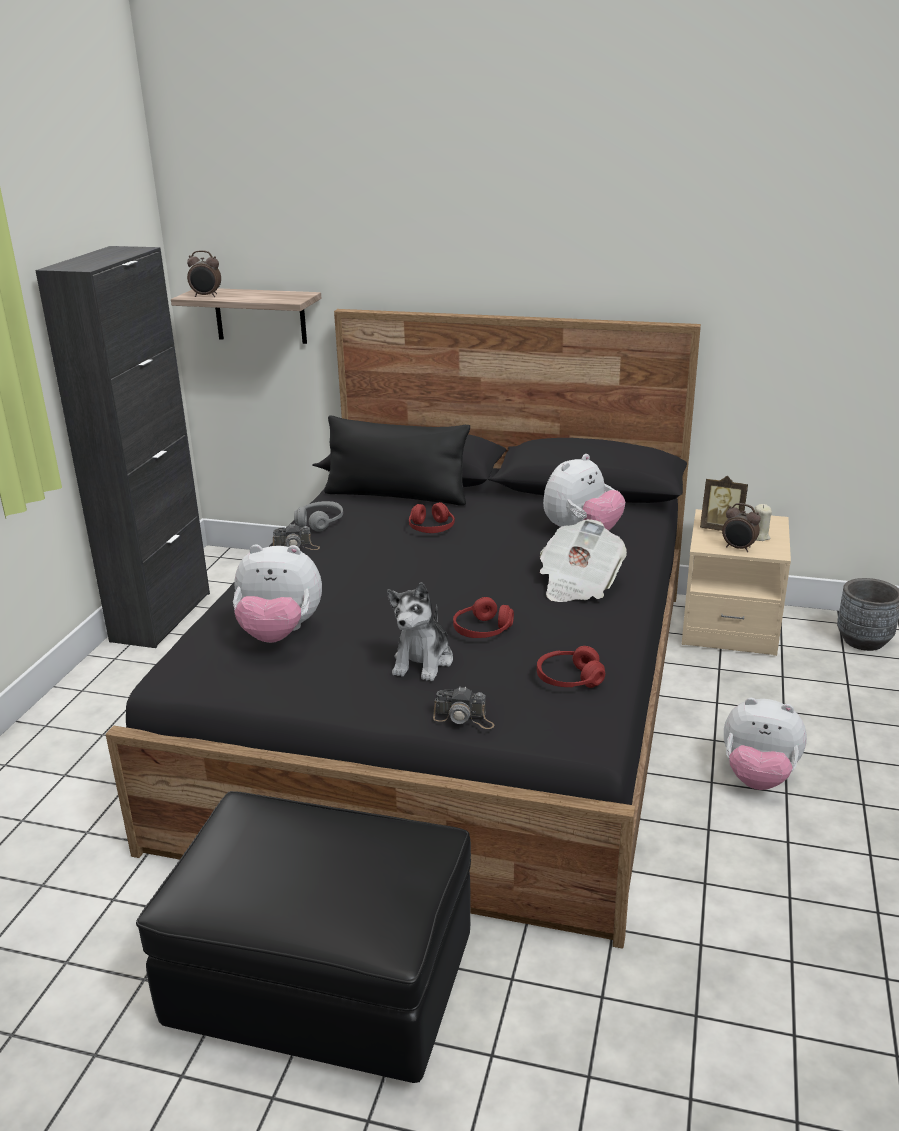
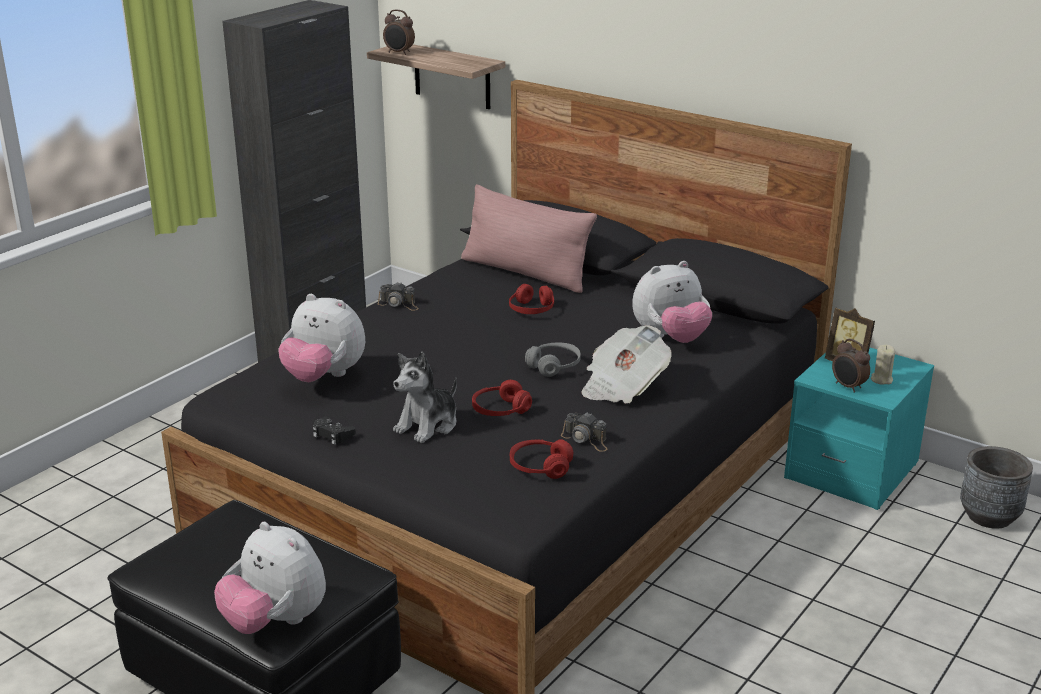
camera: 20 degrees right, 0 degrees up
grey headphones [294,501,343,532] -> grey headphones moved to [525,343,581,377]
black pillow [324,415,470,506] -> pink pillow [461,184,597,293]
camera [433,686,494,729] -> camera moved to [561,412,607,452]
beige nightstand [682,509,791,656] -> turquoise nightstand [784,348,934,510]
plush toy [724,698,807,790] -> plush toy moved to [214,522,326,634]
none -> black game controller [313,417,356,445]

